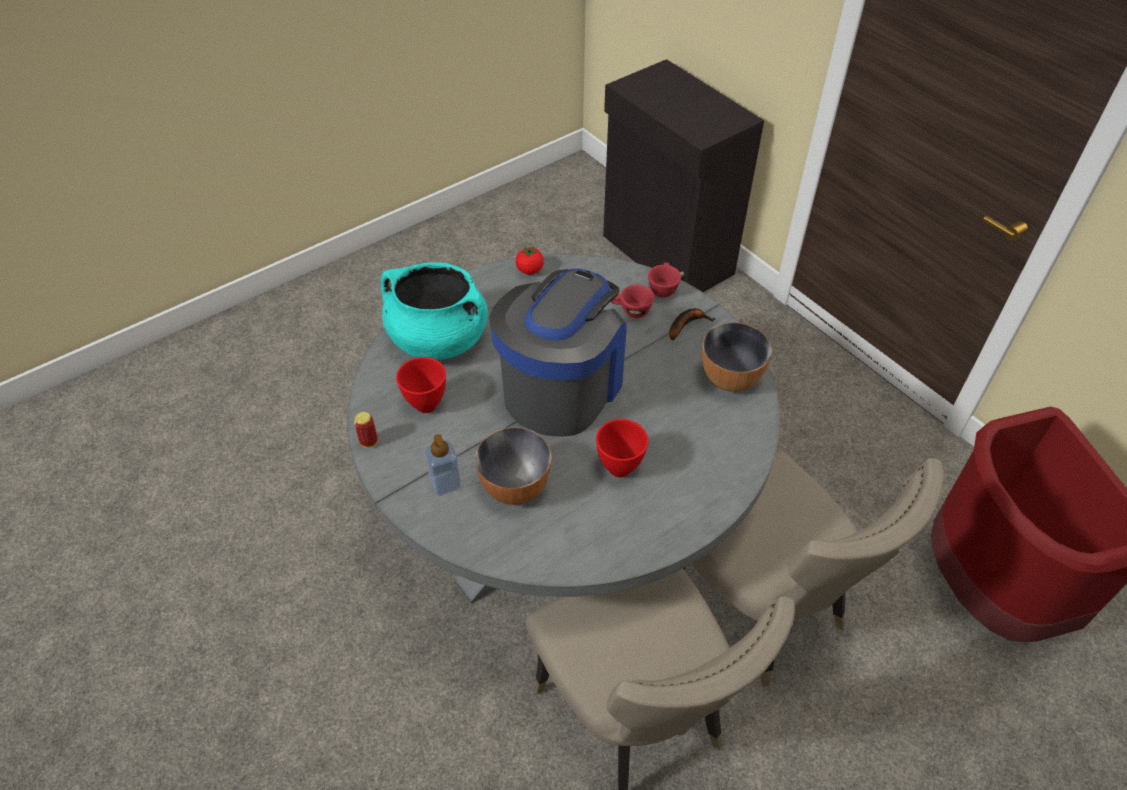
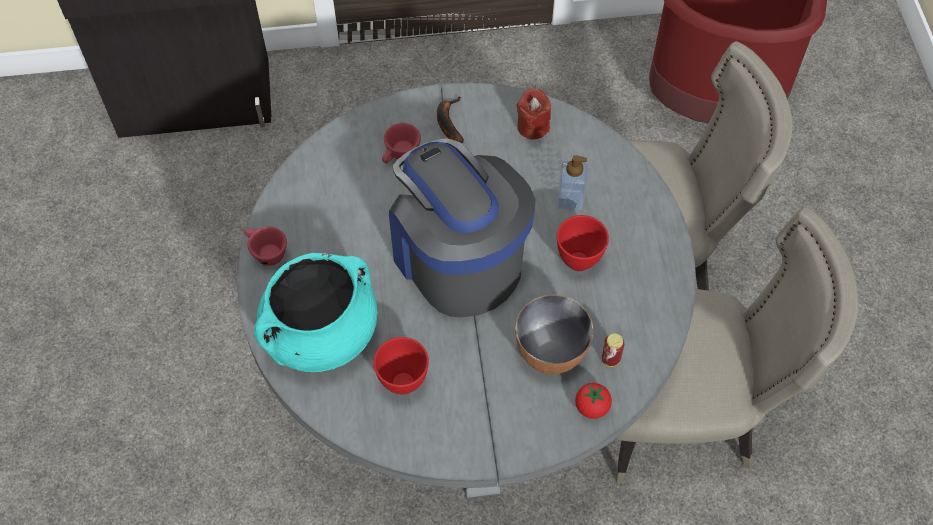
camera: 60 degrees left, 10 degrees up
can [354,412,378,448] -> can moved to [601,334,625,367]
soap dispenser [424,434,461,496] -> soap dispenser moved to [557,155,588,211]
tomato [516,246,544,275] -> tomato moved to [575,383,612,419]
red cup [648,262,681,298] -> red cup moved to [244,226,287,266]
bowl [702,322,772,392] -> red candle [517,89,551,139]

